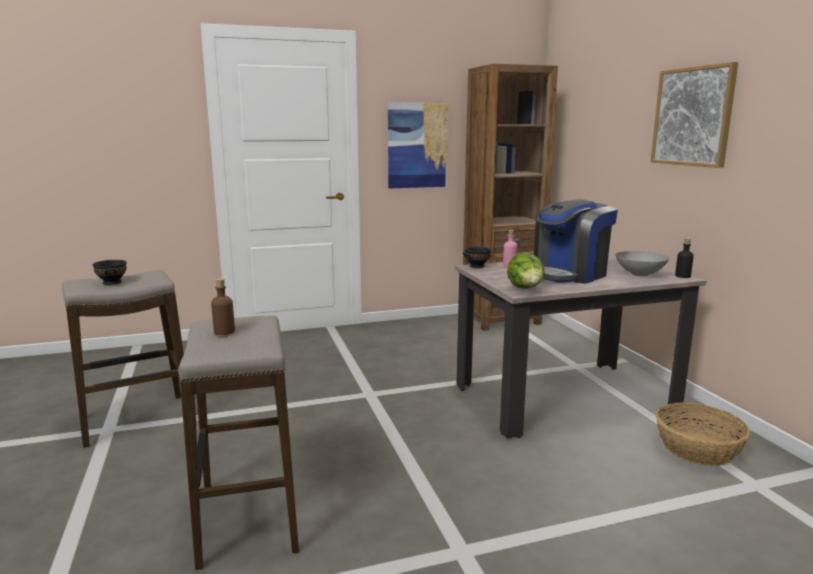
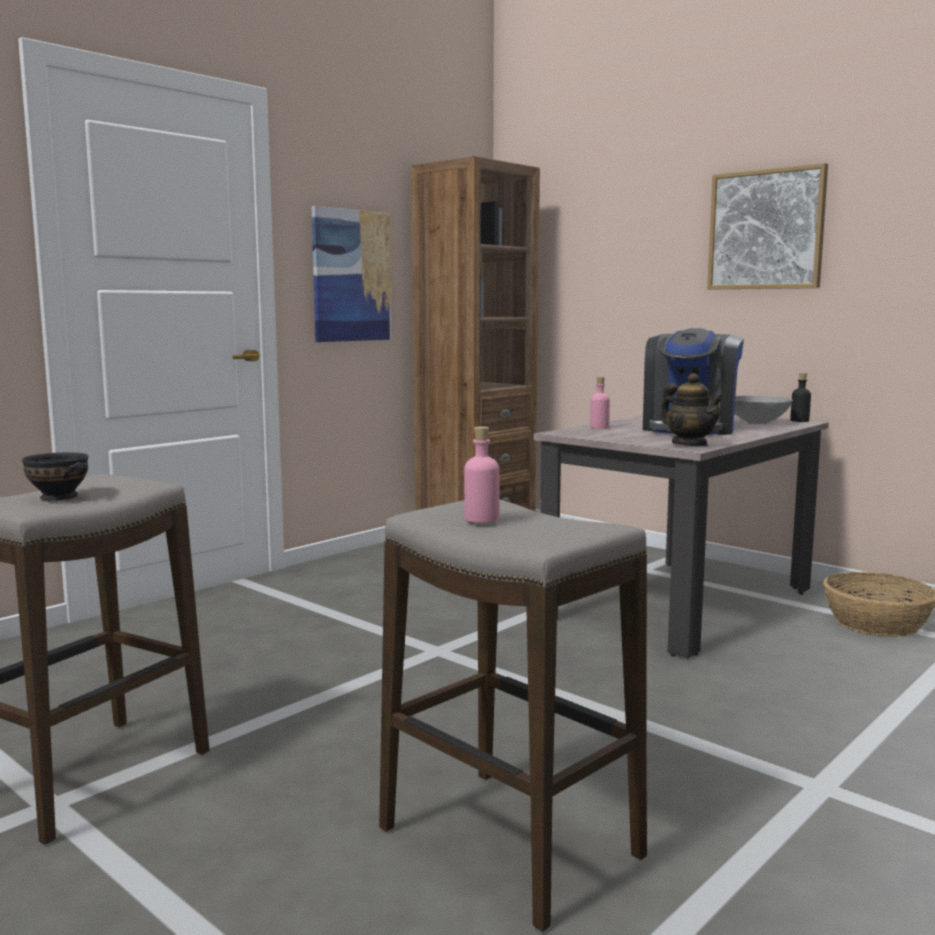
camera: 30 degrees left, 5 degrees down
brown bottle [211,278,235,335] -> pink bottle [464,426,499,523]
black bowl [463,247,492,268] -> none
lettuce [507,253,545,289] -> teapot [660,373,724,446]

